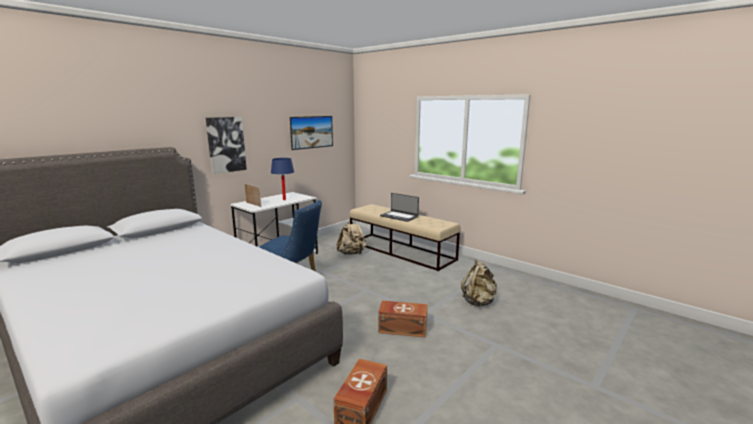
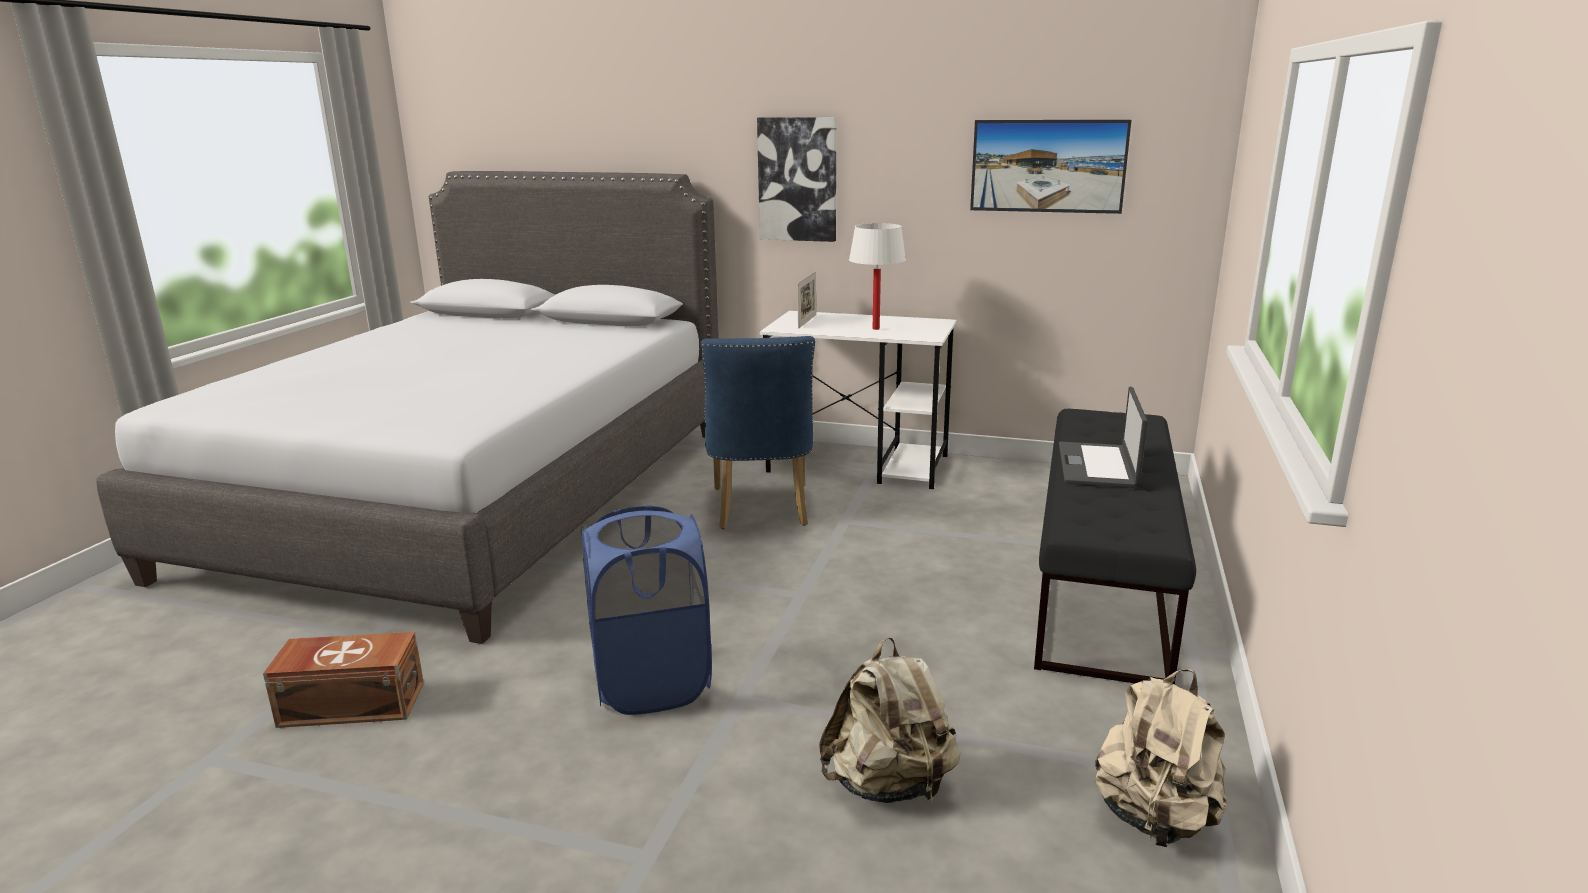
camera: 65 degrees right, 5 degrees up
blue table lamp [271,158,294,200] -> white table lamp [849,223,906,330]
beige backpack [337,220,366,255] -> beige backpack moved to [1095,669,1227,847]
beige bench [349,204,460,271] -> black bench [1034,409,1196,685]
brown storage box [378,300,428,338] -> blue laundry basket [581,505,712,715]

